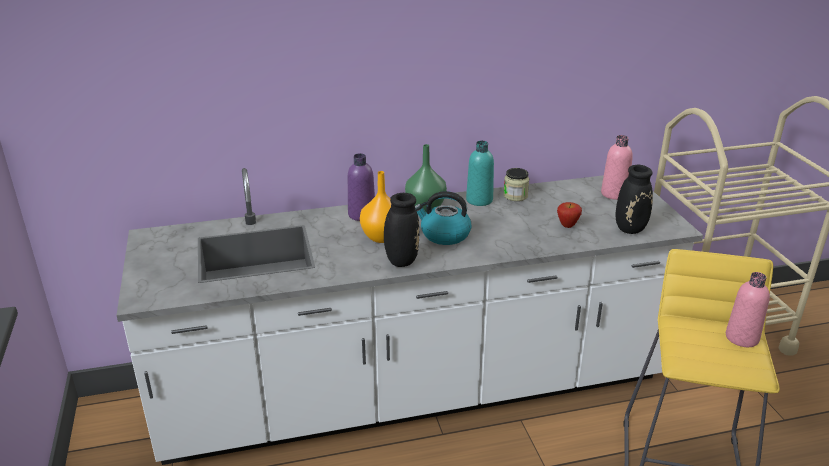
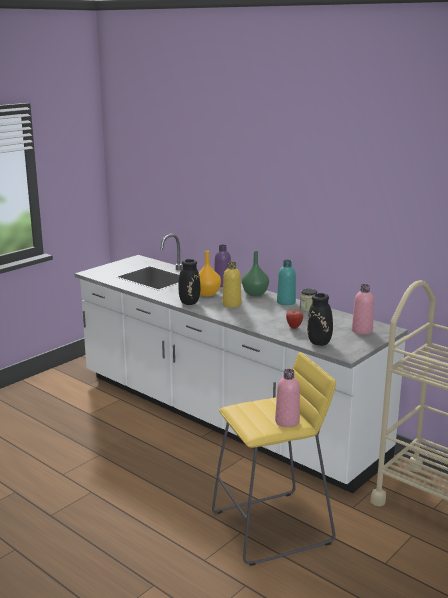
camera: 55 degrees right, 10 degrees down
kettle [415,191,471,245] -> yellow bottle [223,262,241,308]

